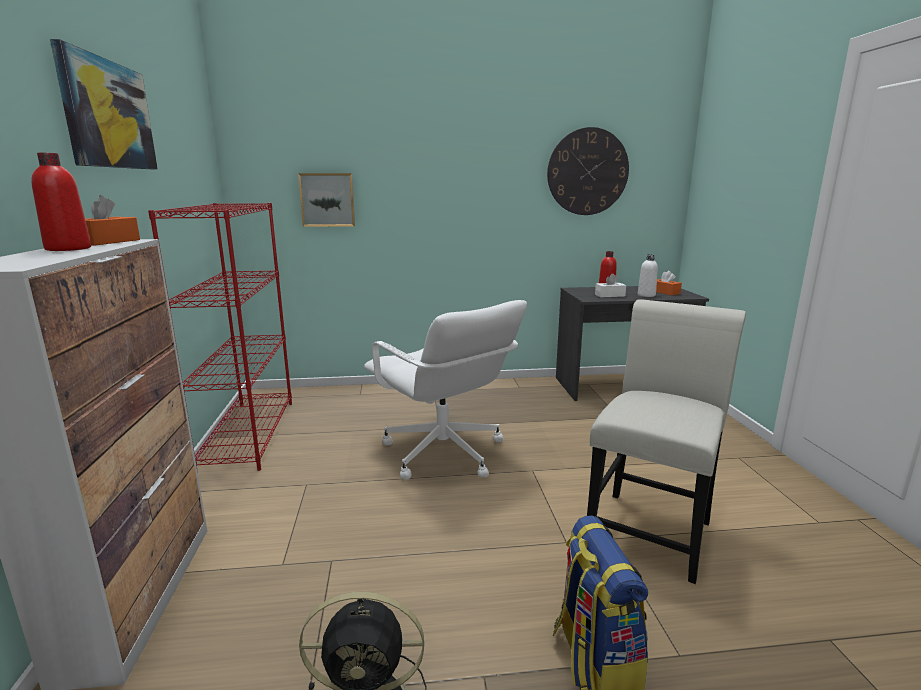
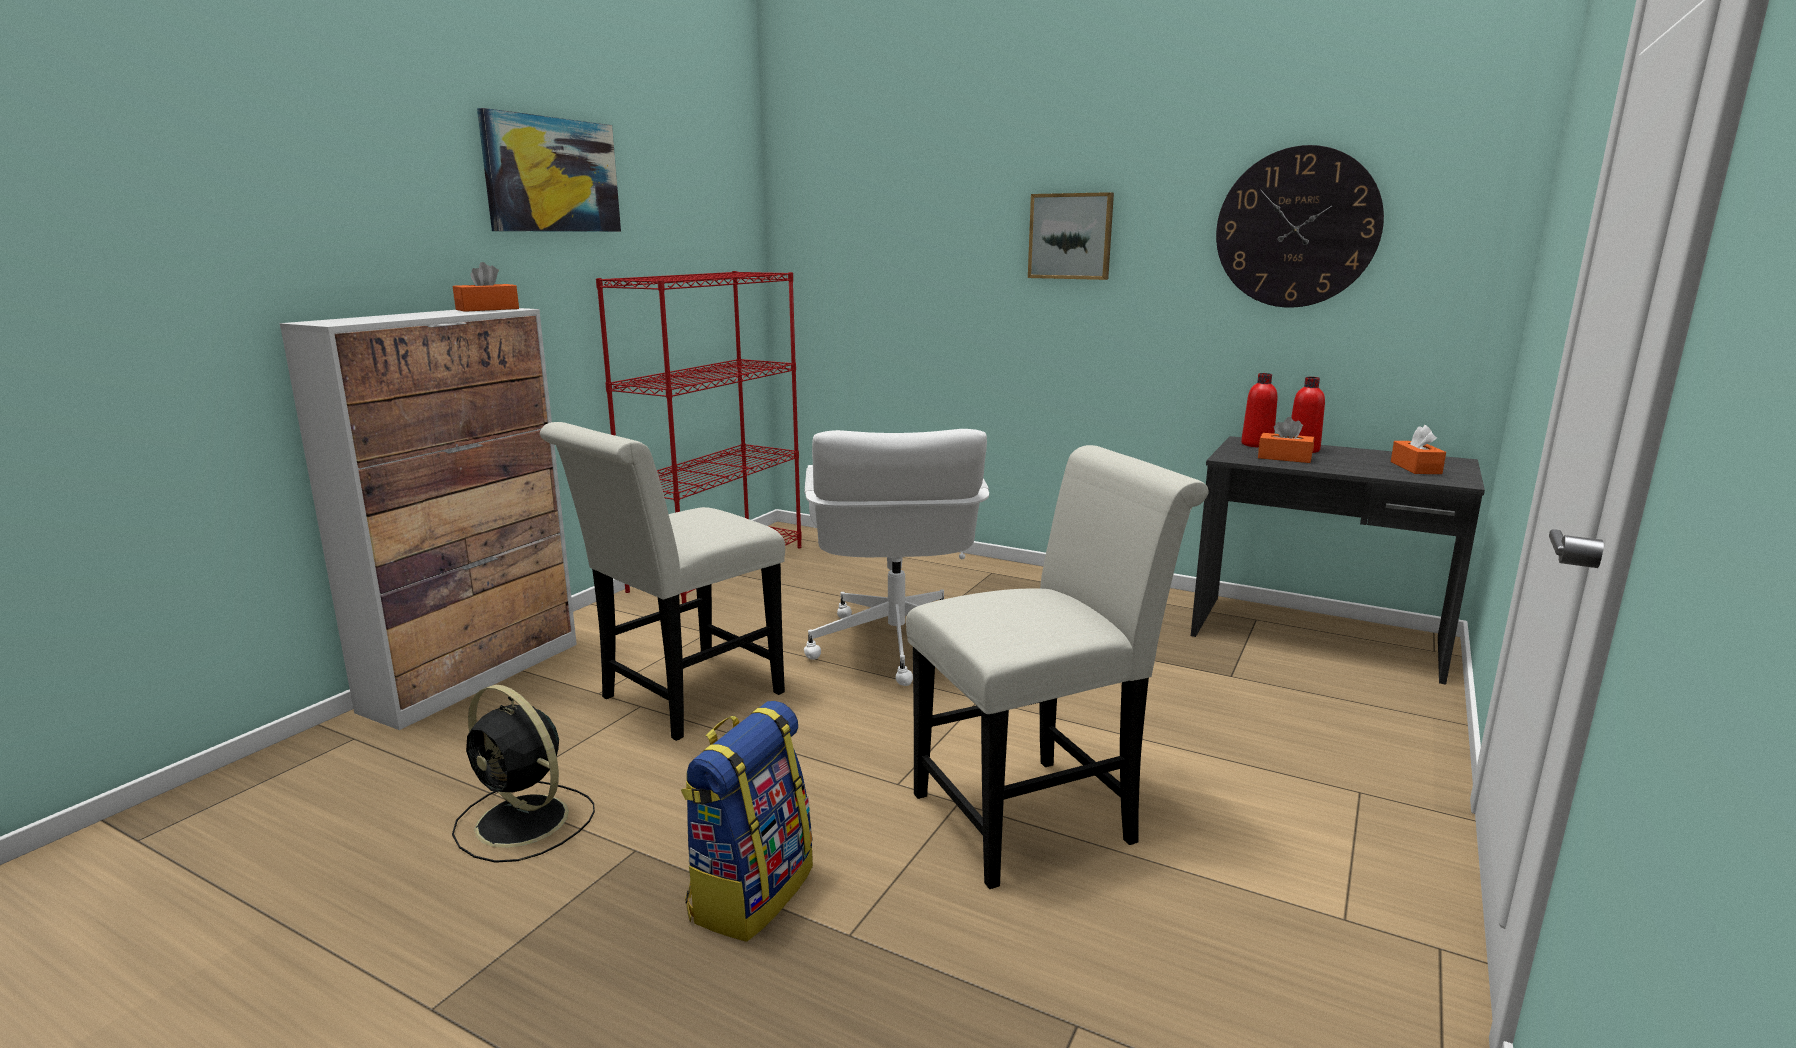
camera: 35 degrees right, 0 degrees up
red bottle [31,153,91,251] -> red bottle moved to [1241,373,1278,448]
picture [298,173,355,227] -> picture moved to [1028,192,1114,280]
white tissue box [595,273,626,297] -> orange tissue box [1258,417,1314,463]
white bottle [638,254,658,297] -> none
none -> white chair [540,422,785,741]

